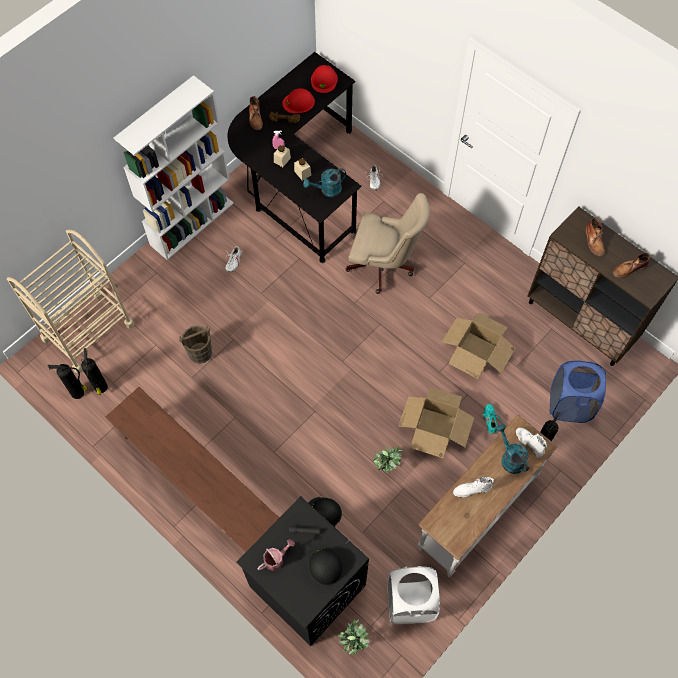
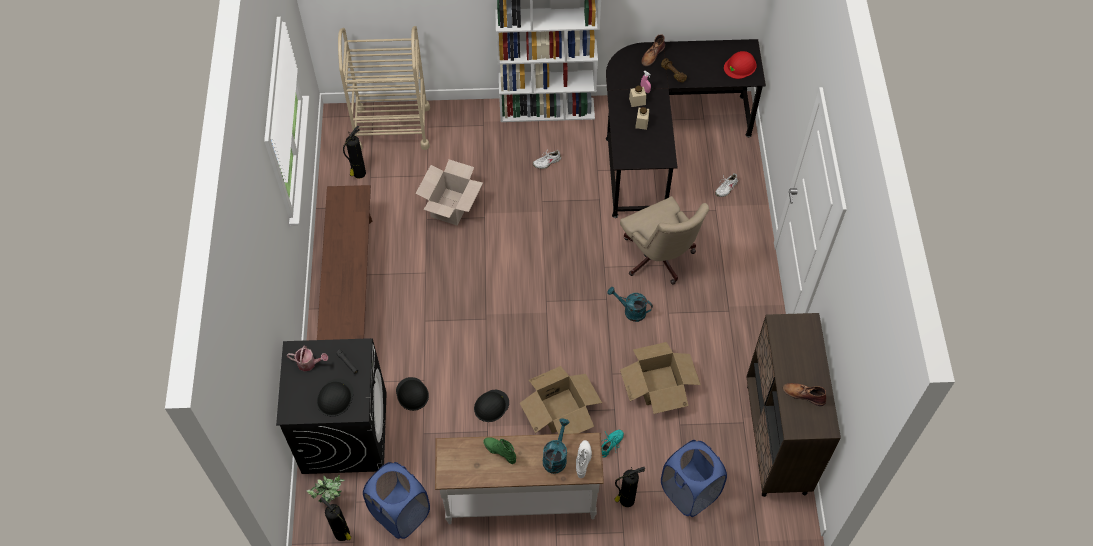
camera: 45 degrees right, 5 degrees down
fire extinguisher [48,364,88,399] -> fire extinguisher moved to [320,497,351,541]
brown bucket [179,325,212,364] -> cardboard box [416,159,483,226]
red hard hat [282,88,315,114] -> none
turquoise watering can [303,168,346,197] -> turquoise watering can moved to [607,287,653,322]
potted plant [373,446,403,474] -> black hard hat [474,390,509,422]
white laundry basket [387,566,440,624] -> blue laundry basket [363,462,430,539]
white boot [453,477,494,498] -> green boot [483,437,516,464]
brown boot [585,218,605,257] -> none

